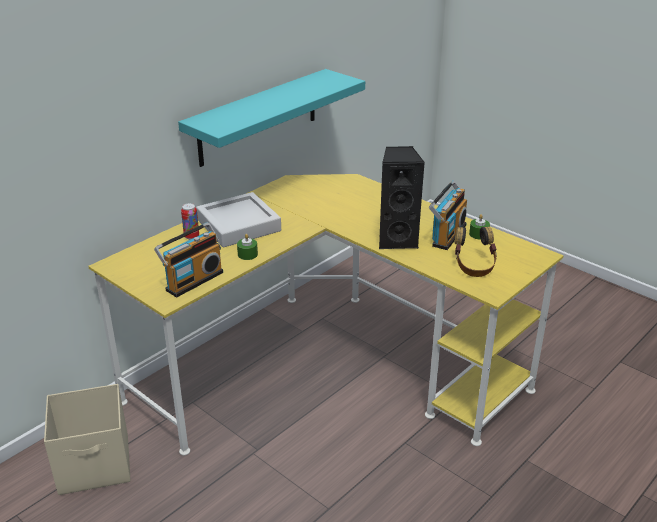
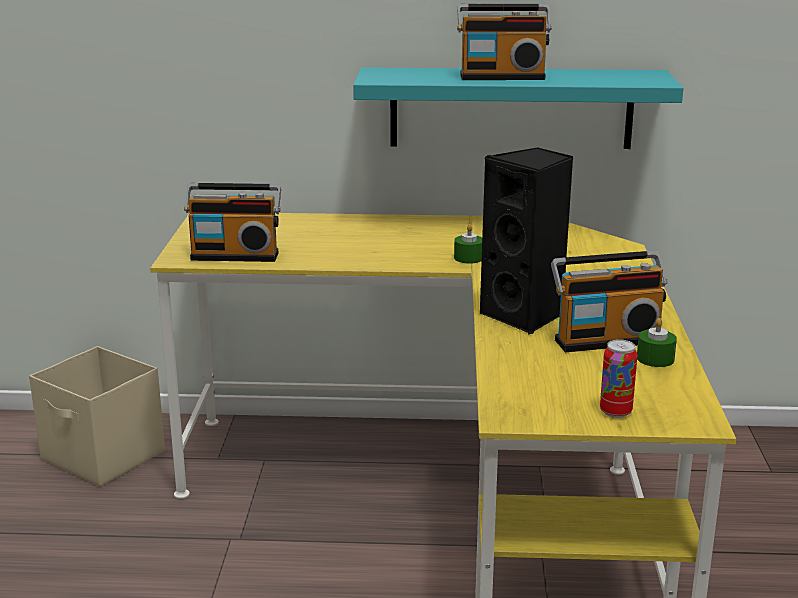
camera: 50 degrees right, 10 degrees down
can [181,203,199,240] -> can moved to [600,339,637,418]
grey tray [196,192,281,247] -> none
green candle [237,234,258,260] -> green candle moved to [454,224,482,264]
headphones [455,227,497,277] -> none
none -> radio [457,4,552,80]

